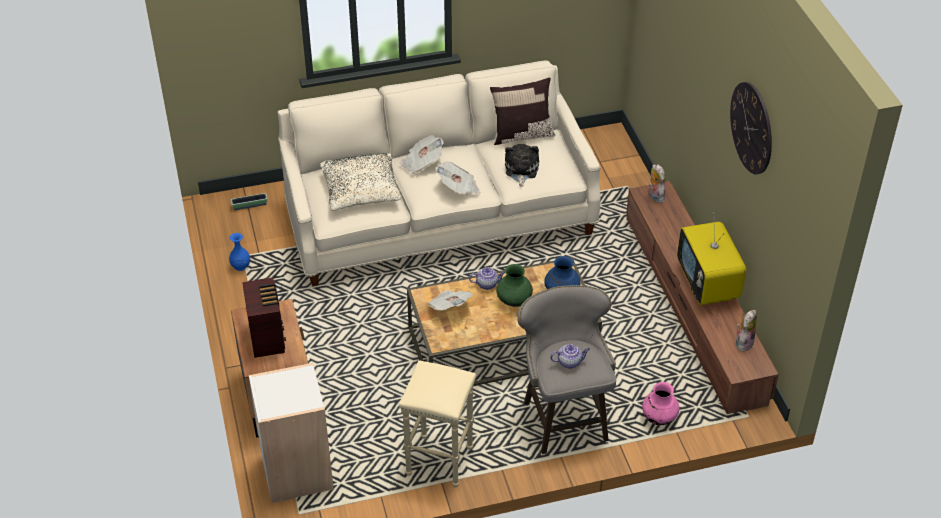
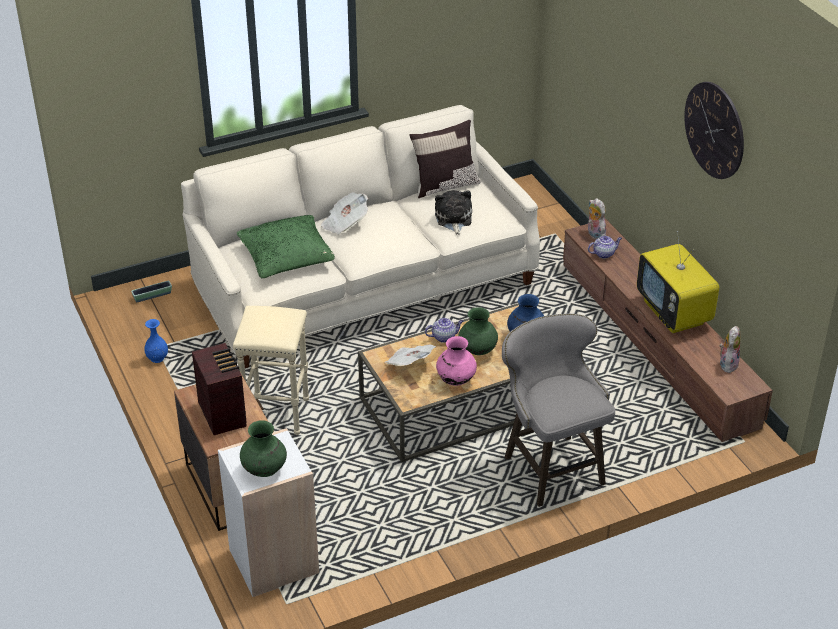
camera: 10 degrees left, 5 degrees down
beige pillow [320,153,402,211] -> green pillow [237,215,335,278]
beige stool [399,360,476,488] -> beige stool moved to [233,306,309,435]
newspaper [435,162,481,195] -> none
teapot [550,344,590,369] -> teapot moved to [588,236,622,259]
pink vase [642,382,679,425] -> pink vase moved to [436,336,477,386]
none -> green vase [240,420,287,477]

